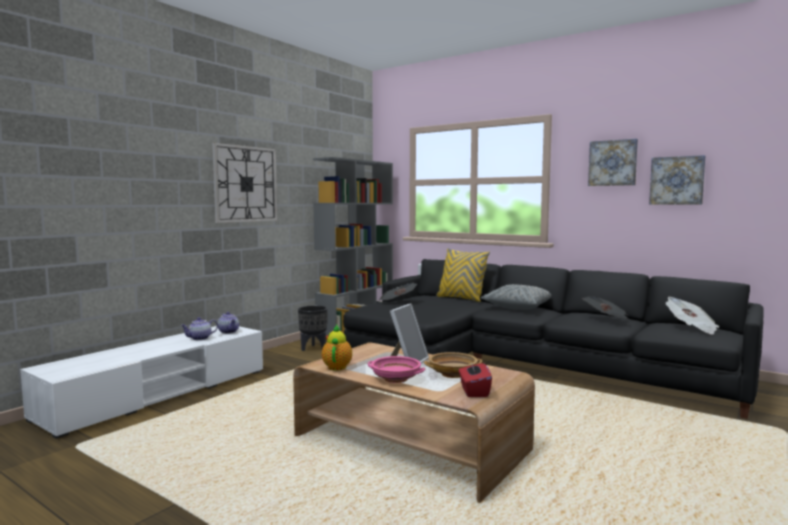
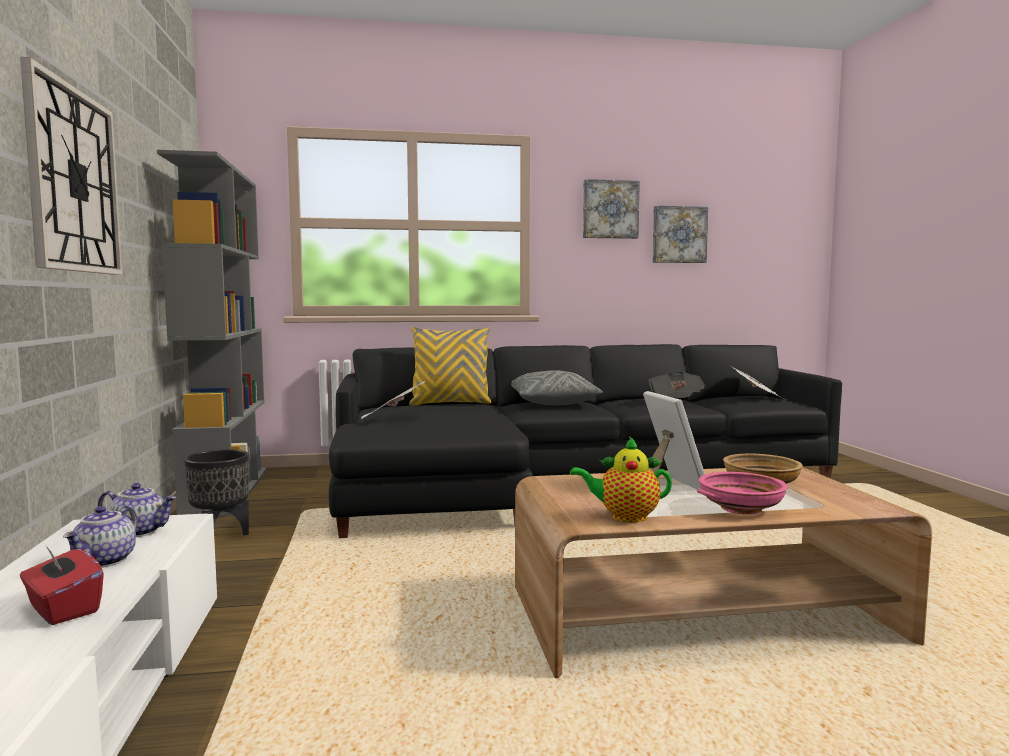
camera: 45 degrees left, 0 degrees up
teapot [322,325,352,371] -> teapot turned 45 degrees counterclockwise [570,436,672,523]
red tissue box [459,359,492,397] -> red tissue box moved to [20,546,104,625]

